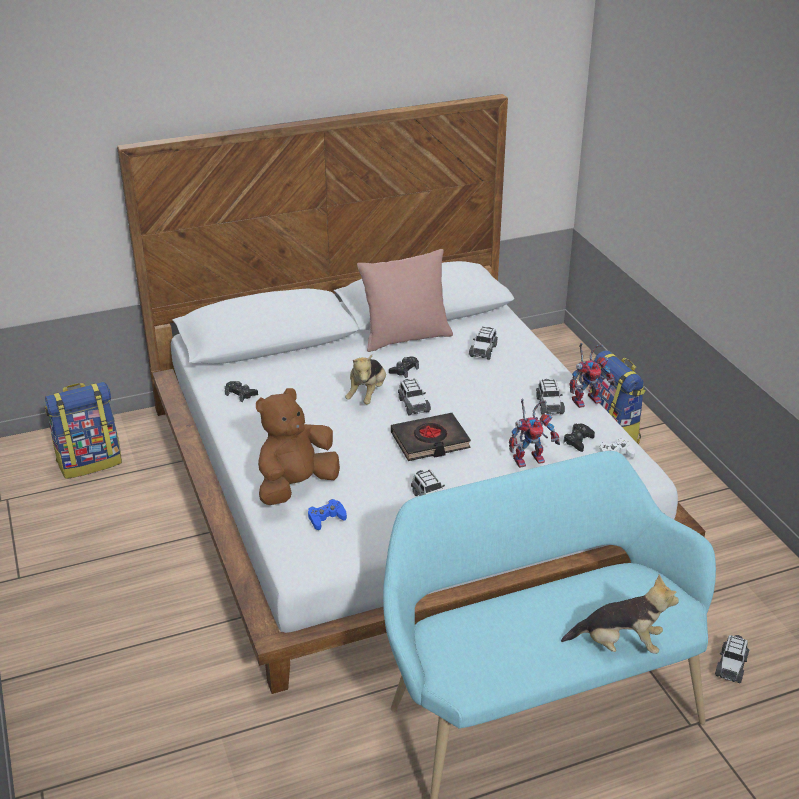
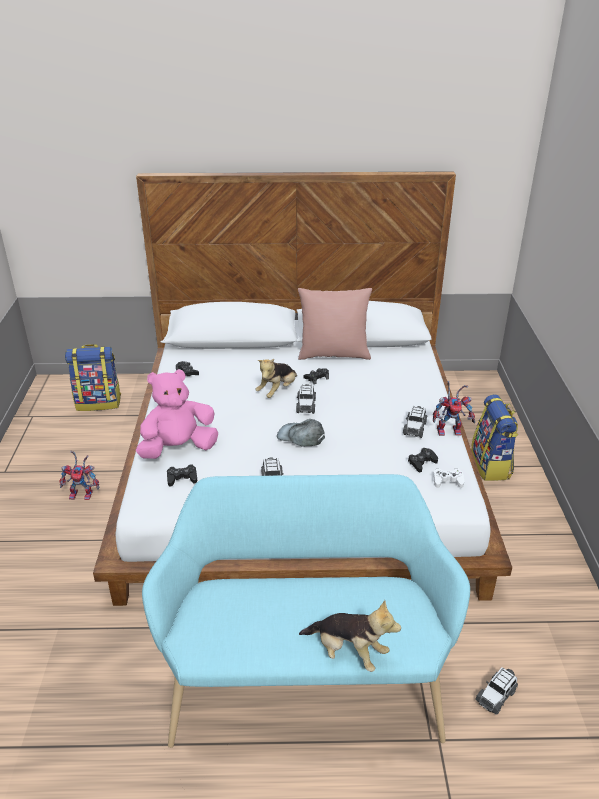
camera: 20 degrees right, 0 degrees up
brown plush toy [256,388,340,505] -> pink plush toy [136,369,218,459]
blue game controller [308,499,347,530] -> black game controller [167,464,197,487]
black book [391,413,471,461] -> grey cap [277,419,325,446]
toy car [469,326,498,360] -> none
toy robot [509,399,560,468] -> toy robot moved to [59,451,99,500]

